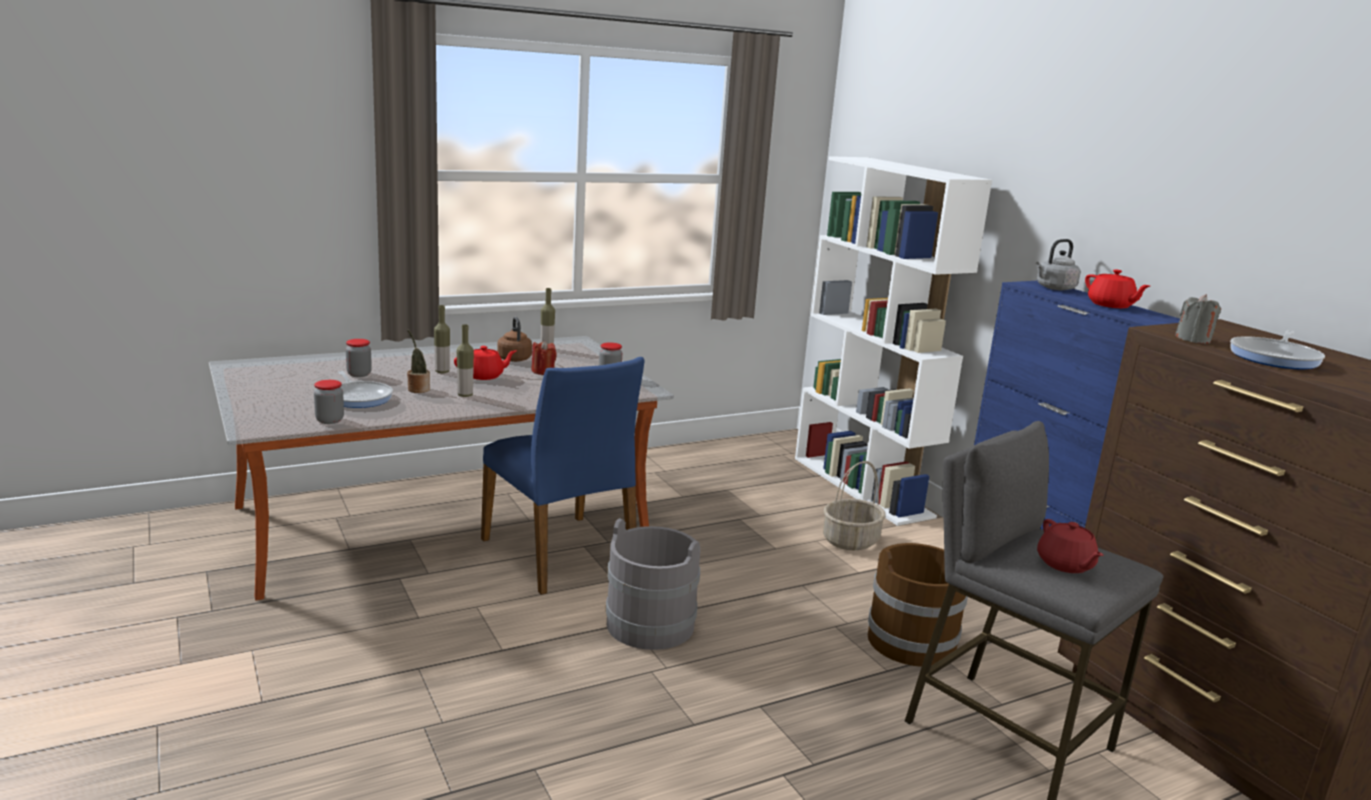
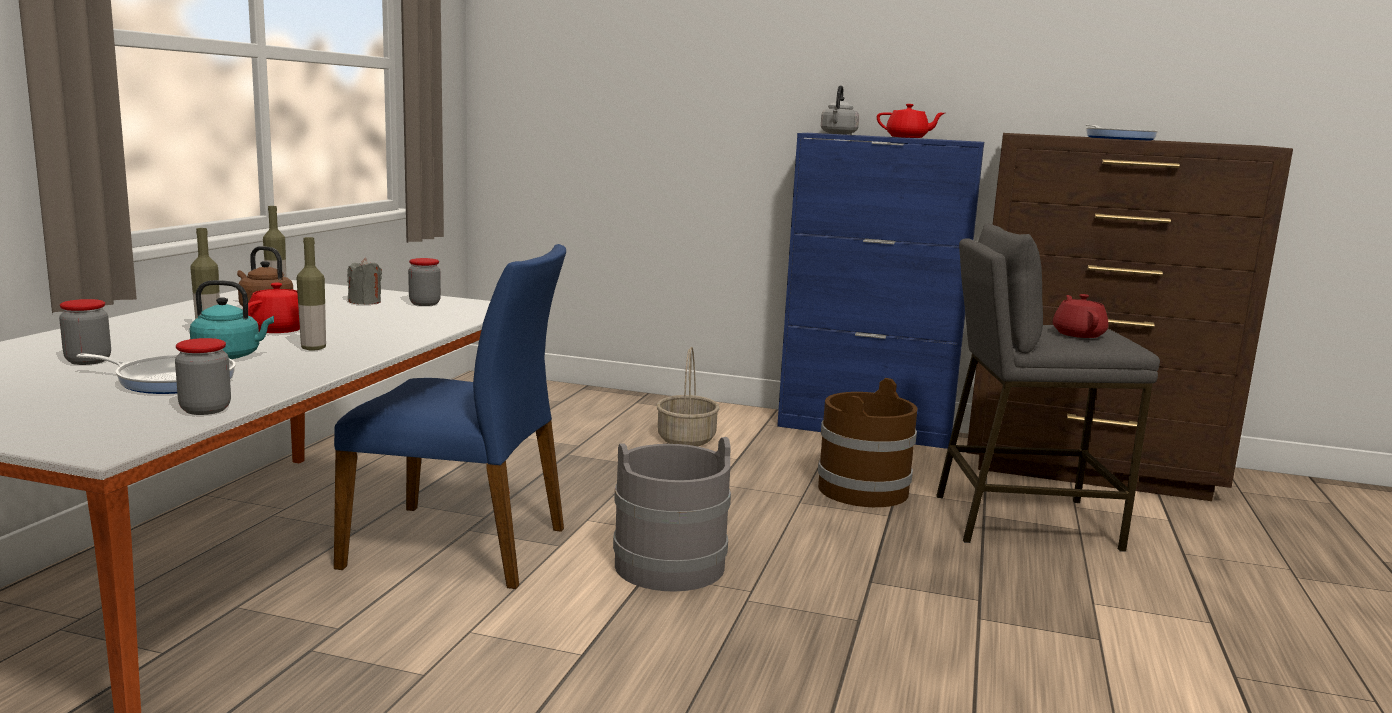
camera: 45 degrees left, 5 degrees down
potted plant [407,329,430,393] -> turquoise kettle [190,280,274,359]
red candle [532,340,557,375] -> none
white bookcase [795,156,992,526] -> none
red teapot [1037,519,1104,573] -> red teapot turned 120 degrees counterclockwise [1053,294,1108,338]
grey candle [1175,294,1221,344] -> grey candle moved to [347,258,382,305]

